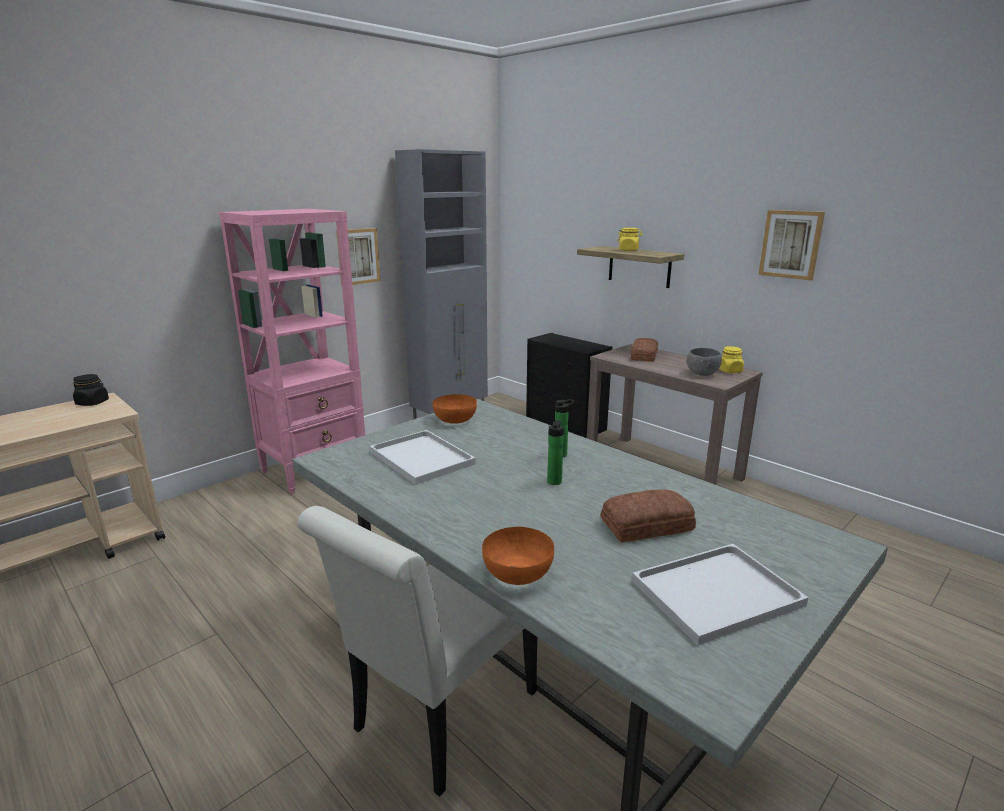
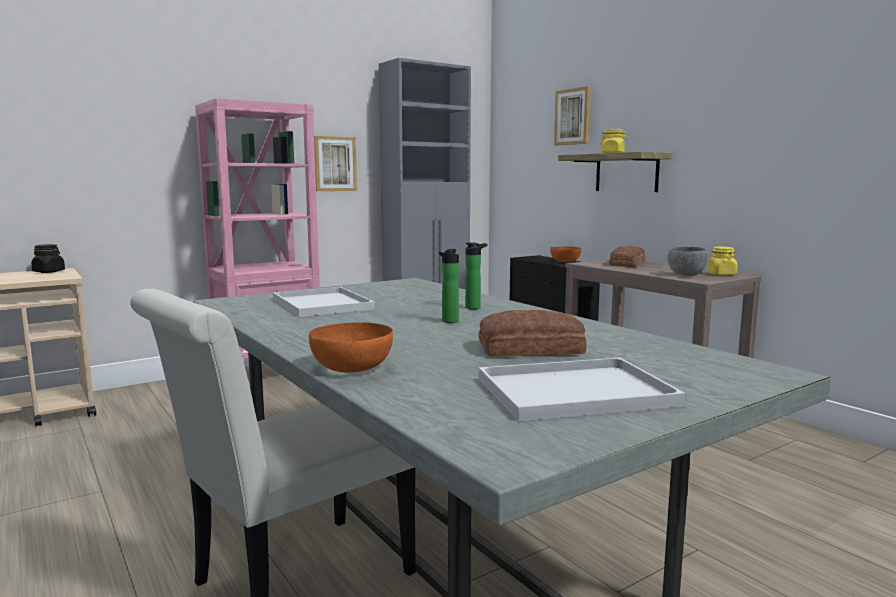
camera: 10 degrees right, 10 degrees down
orange bowl [433,394,477,424] -> orange bowl moved to [550,247,581,262]
picture [758,210,825,281] -> picture moved to [554,86,591,145]

